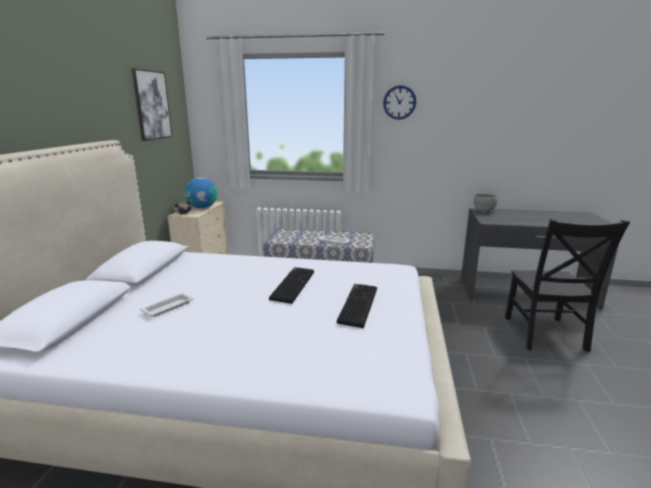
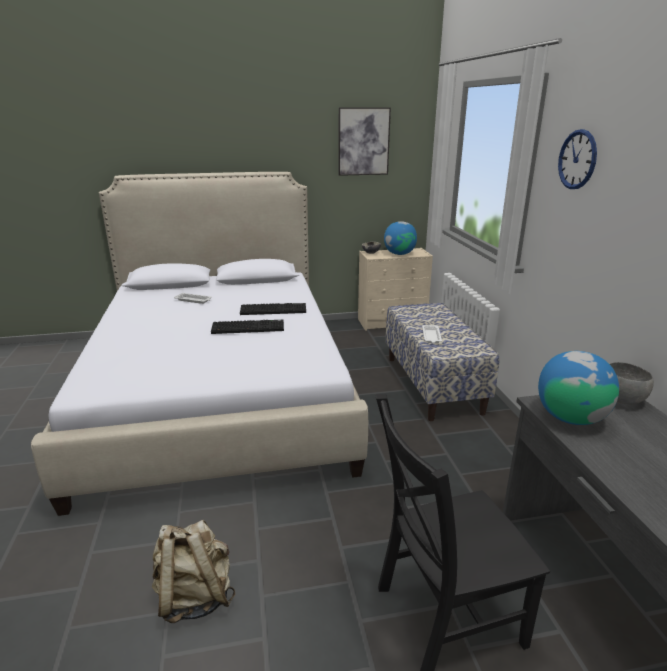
camera: 70 degrees right, 5 degrees up
keyboard [337,284,377,328] -> keyboard moved to [240,303,306,315]
none -> beige backpack [152,520,235,623]
none -> globe [538,351,619,425]

